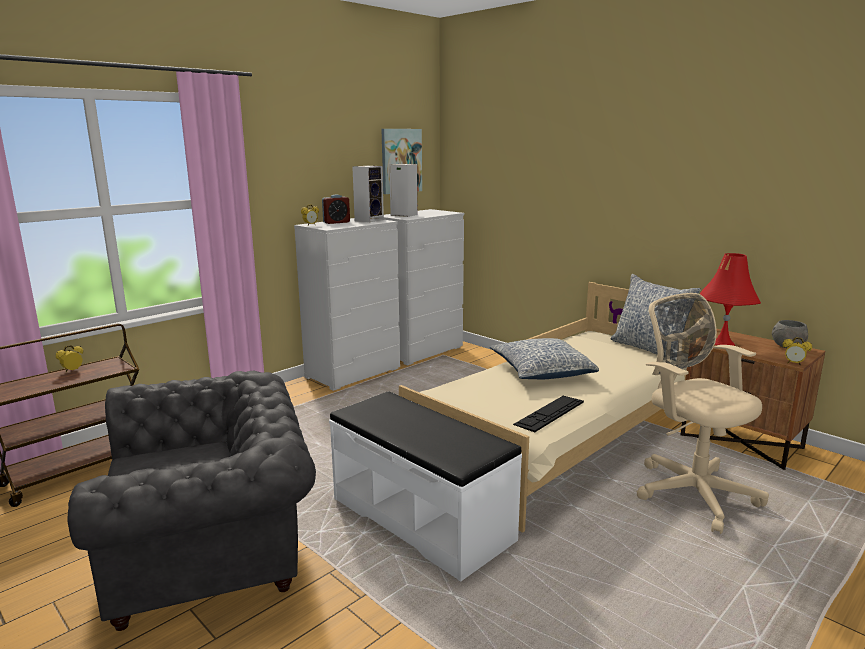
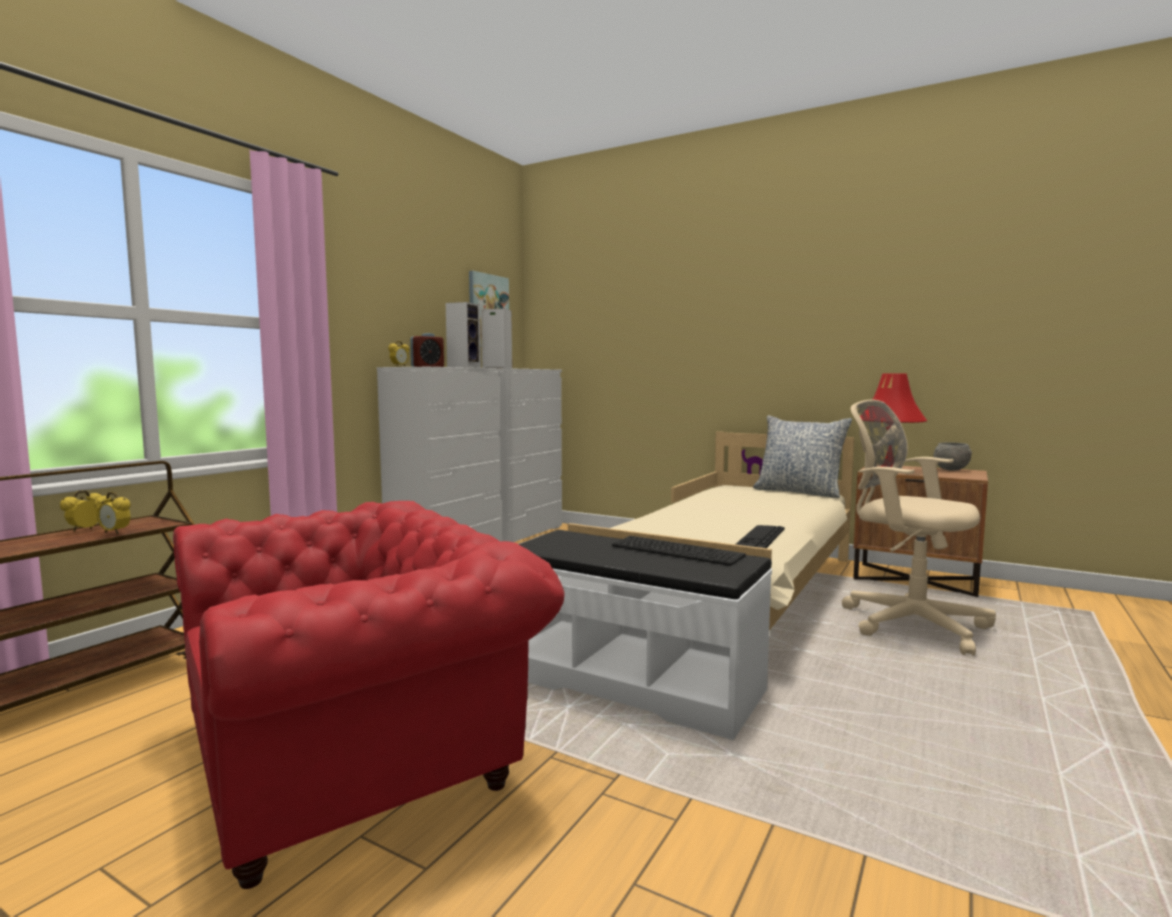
camera: 15 degrees left, 10 degrees down
grey armchair [67,371,316,631] -> red armchair [173,501,564,889]
pillow [490,338,599,379] -> none
alarm clock [782,337,812,365] -> alarm clock moved to [94,492,131,534]
none -> keyboard [612,536,746,566]

